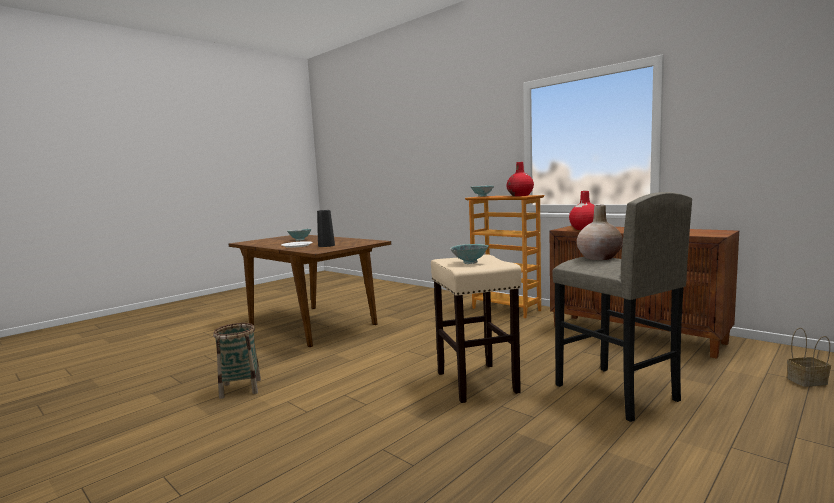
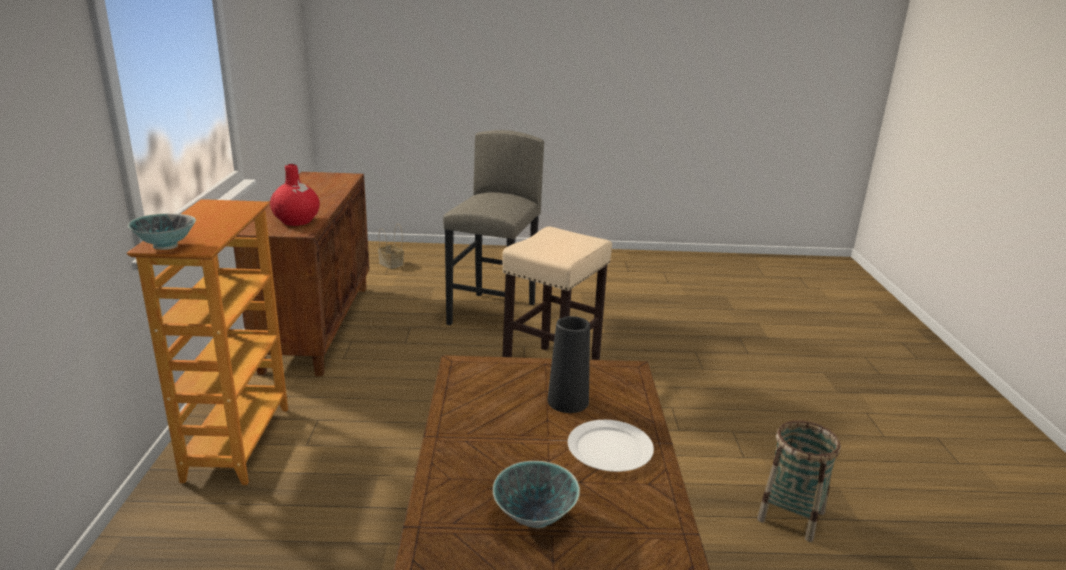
camera: 135 degrees left, 15 degrees up
bowl [450,244,489,264] -> none
red vase [506,162,534,196] -> none
beige vase [577,205,623,260] -> none

